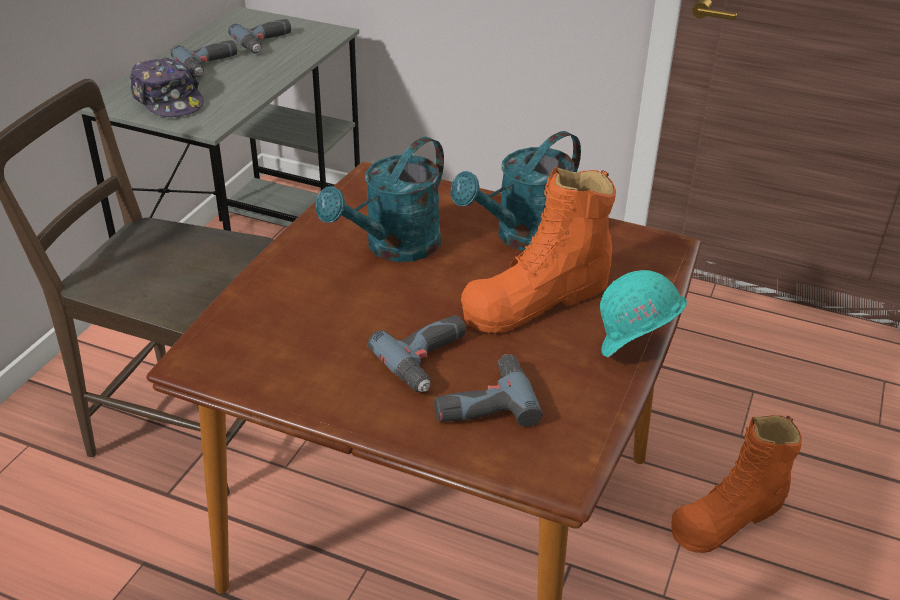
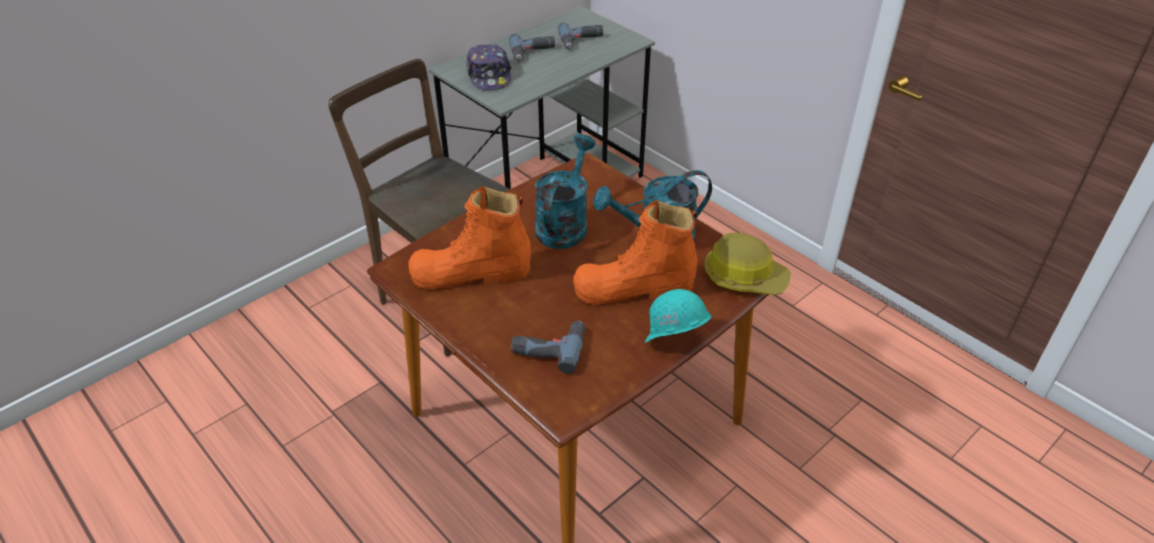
camera: 25 degrees right, 5 degrees up
turquoise watering can [316,137,444,262] -> turquoise watering can turned 135 degrees clockwise [535,134,596,249]
power drill [367,315,466,392] -> none
orange boot [671,415,802,553] -> orange boot moved to [408,186,531,290]
none -> hard hat [704,233,791,295]

